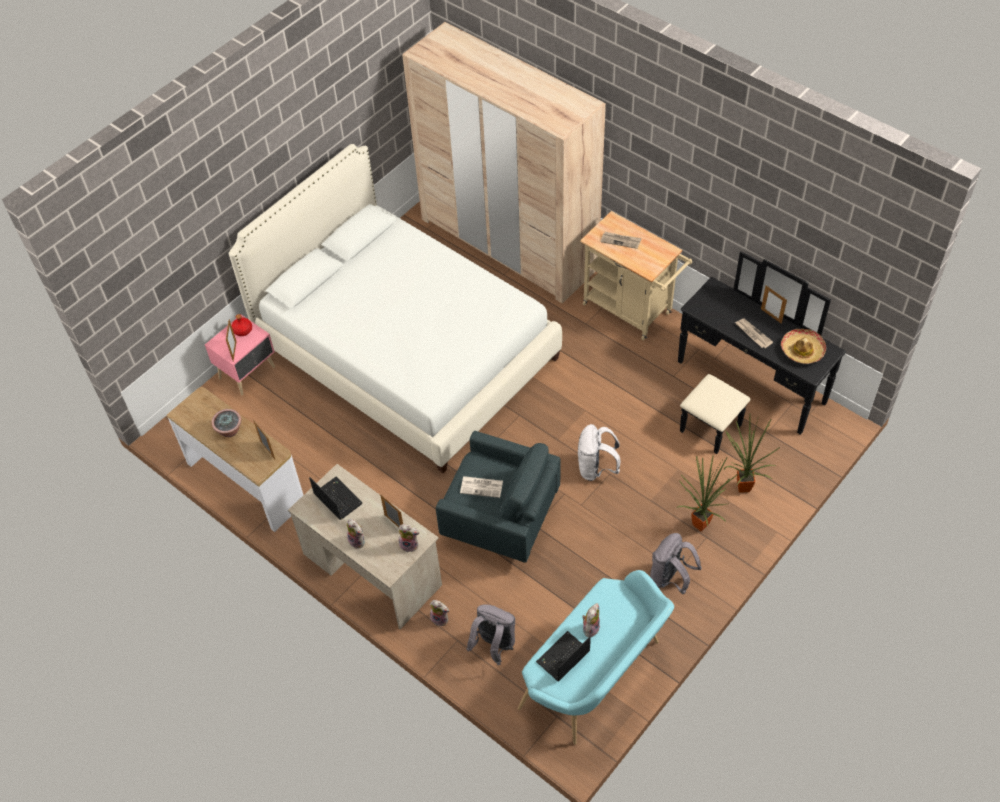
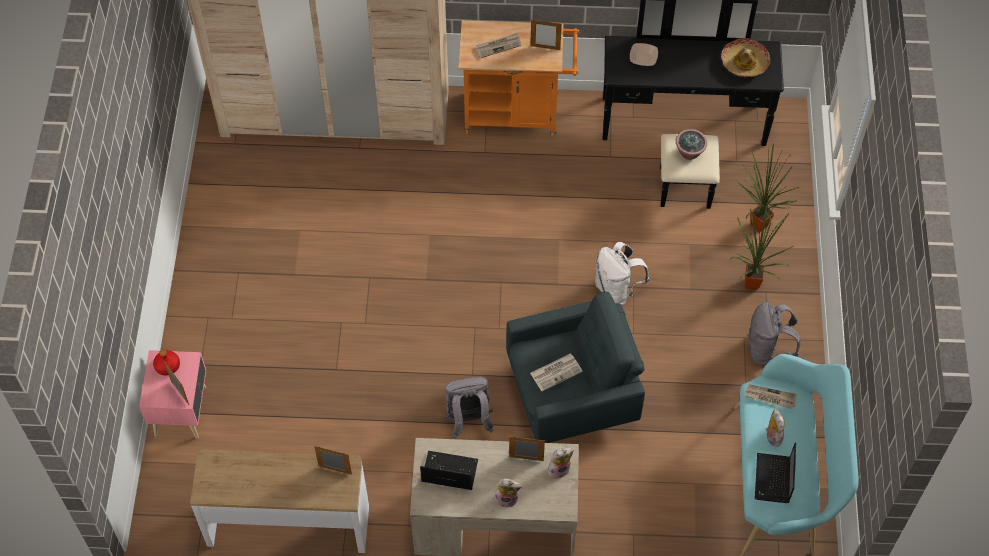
camera: 40 degrees left, 5 degrees up
potted plant [212,409,241,437] -> potted plant moved to [676,129,707,160]
white bed [229,144,562,473] -> none
plush toy [430,600,449,626] -> none
grey backpack [467,604,515,665] -> grey backpack moved to [445,377,493,439]
beige cart [580,211,692,340] -> orange cart [458,20,579,137]
newspaper [735,319,773,348] -> newspaper moved to [745,384,797,409]
picture frame [761,286,787,324] -> picture frame moved to [530,19,562,50]
none -> bowl [630,43,658,66]

